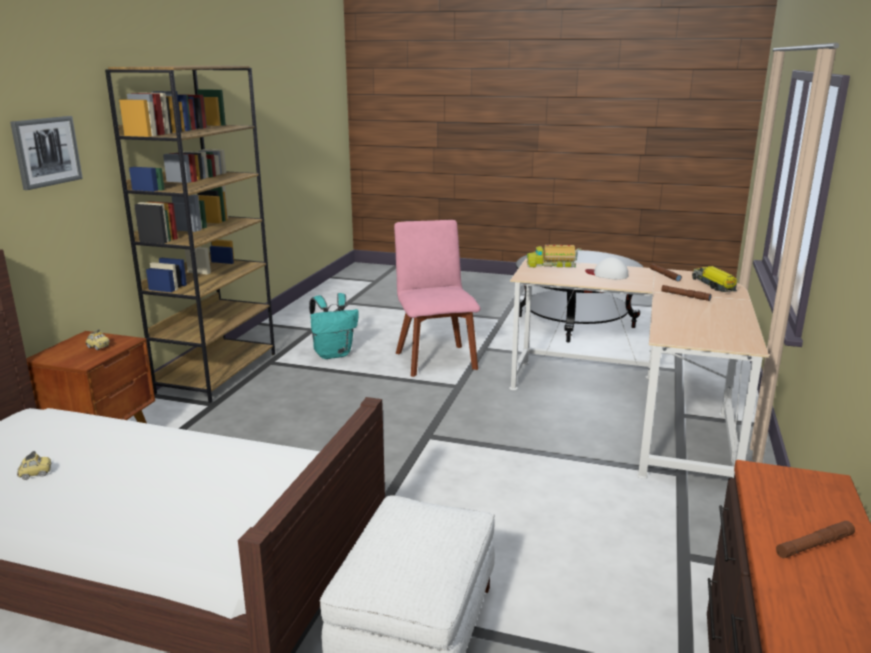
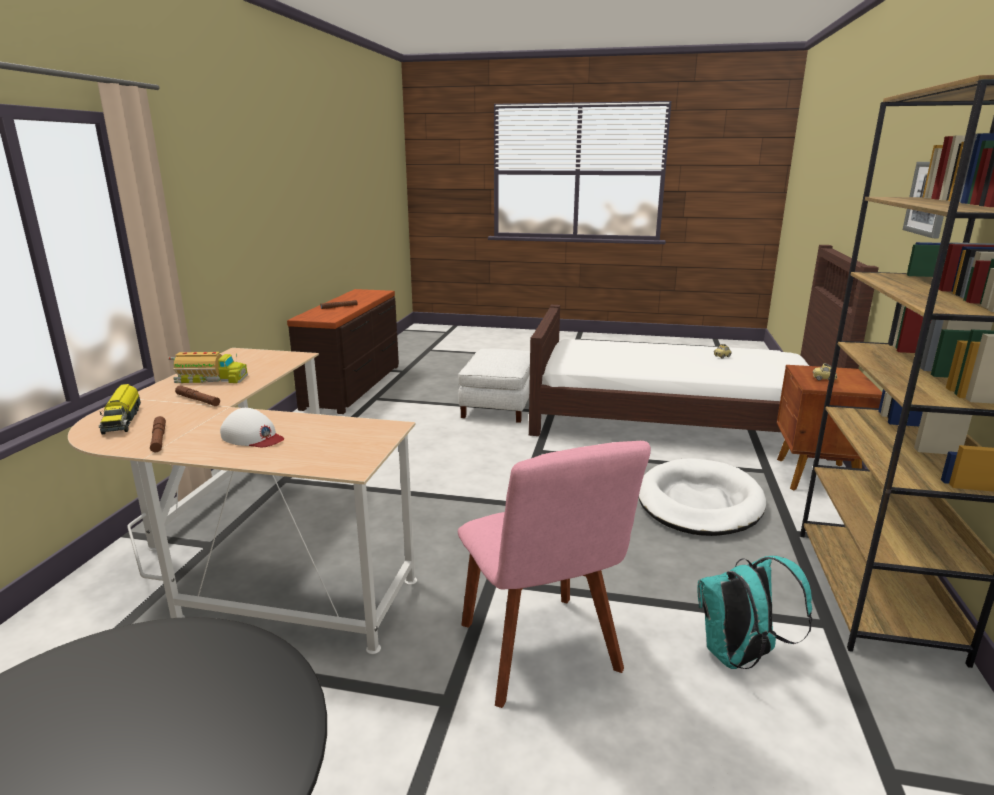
camera: 175 degrees right, 0 degrees up
toy truck [527,245,581,267] -> toy truck moved to [168,352,248,383]
none -> white dog bed [639,459,766,536]

